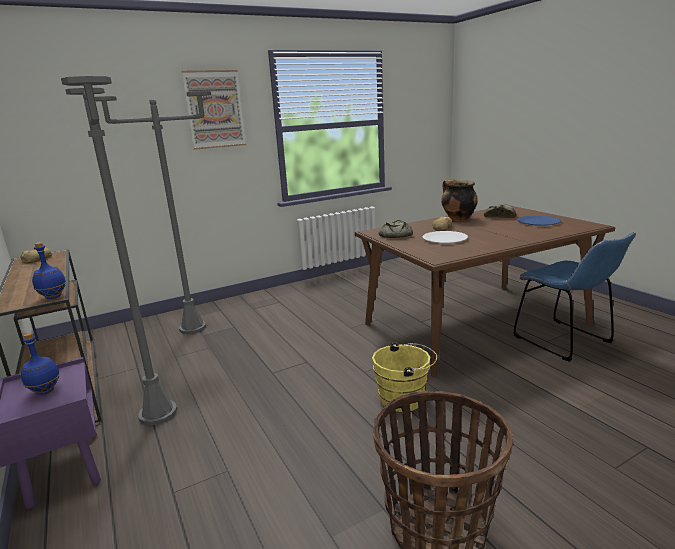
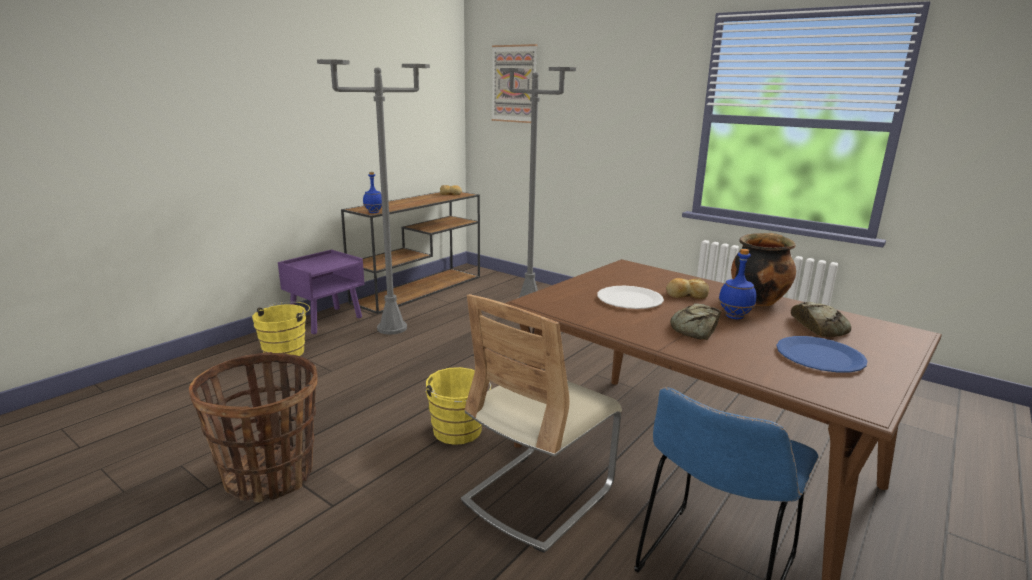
camera: 65 degrees right, 0 degrees up
blue bottle [21,333,60,395] -> blue bottle moved to [718,249,756,319]
picture [182,70,246,150] -> picture moved to [492,44,538,123]
bread [379,220,413,238] -> bread moved to [670,303,721,340]
none -> yellow bucket [252,302,310,356]
none -> beige chair [461,294,622,553]

